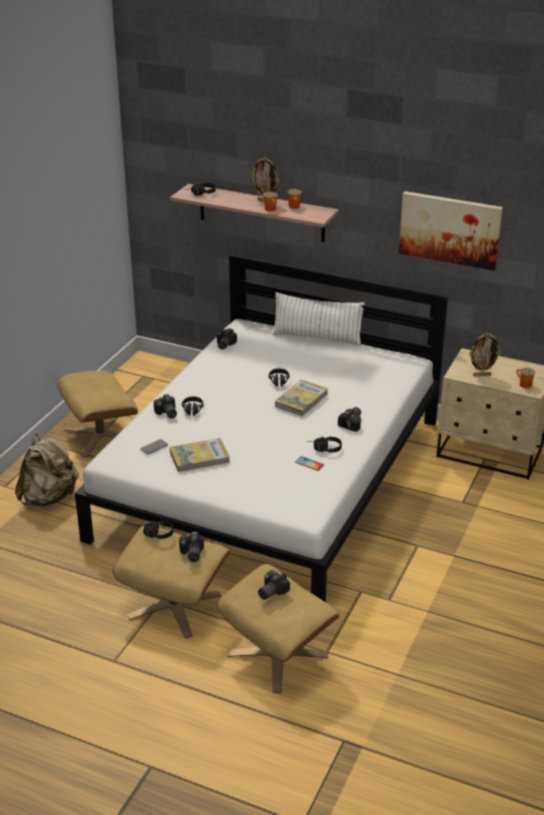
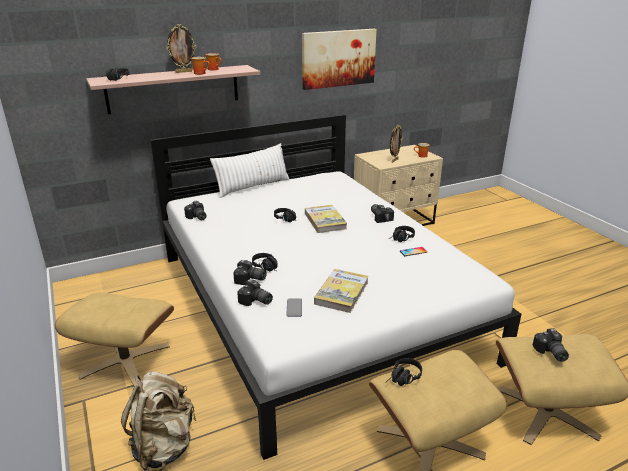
camera: 50 degrees left, 5 degrees down
camera [179,532,204,562] -> camera moved to [237,279,273,306]

